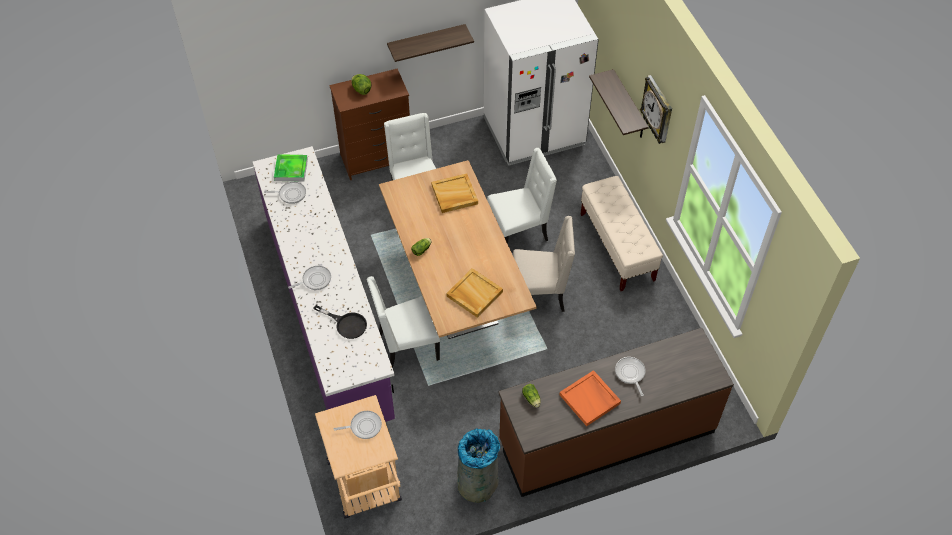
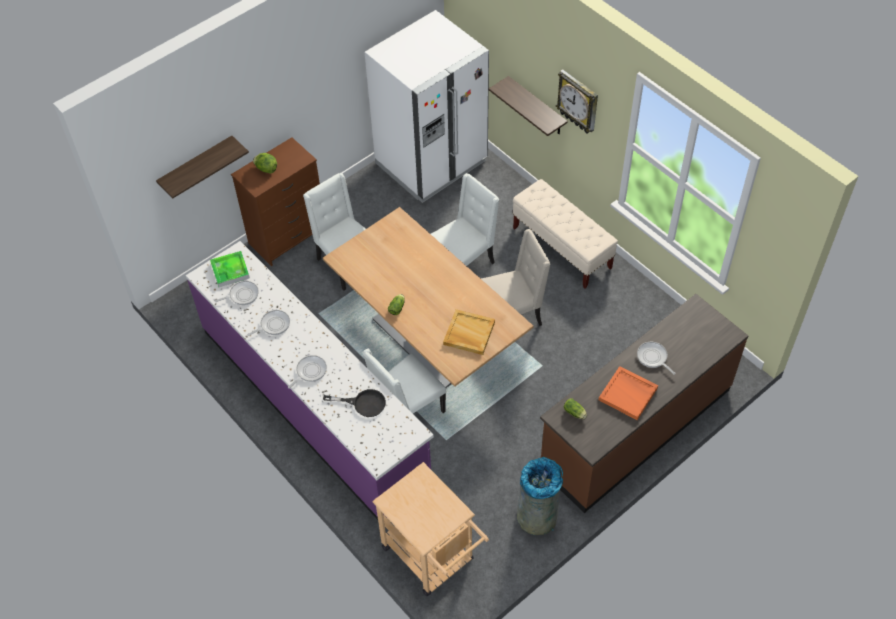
camera: 20 degrees left, 0 degrees up
frying pan [334,411,382,439] -> frying pan moved to [247,310,290,336]
shelf [387,24,474,62] -> shelf moved to [156,136,249,199]
beige tray [431,173,478,213] -> none

